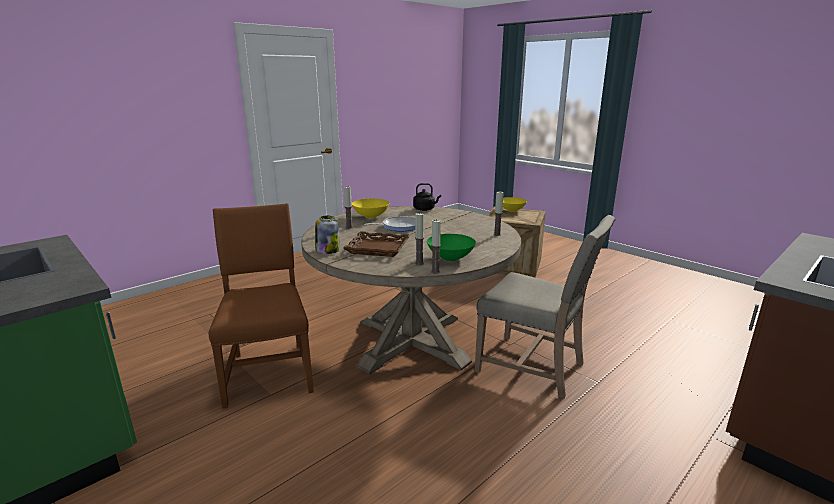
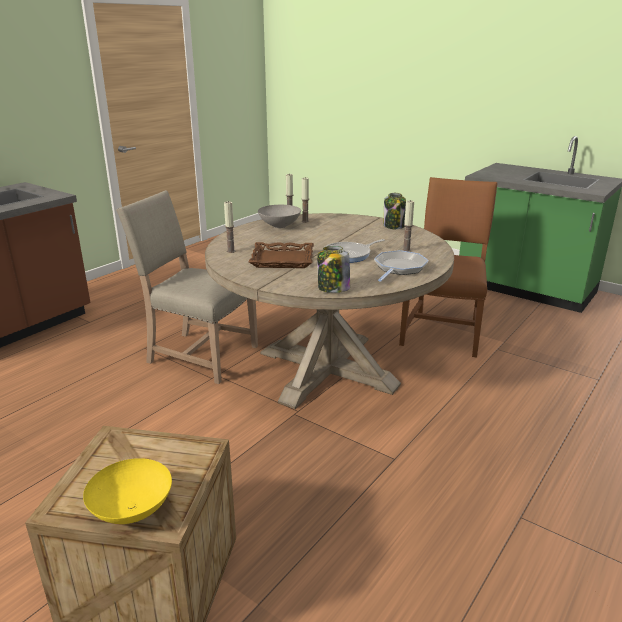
camera: 170 degrees right, 5 degrees up
brown chair [209,203,314,408] -> brown chair turned 135 degrees counterclockwise [399,177,497,357]
brown tray [343,231,410,257] -> brown tray moved to [249,242,314,268]
yellow bowl [352,198,389,218] -> frying pan [374,250,429,282]
black kettle [413,183,441,211] -> jar [317,246,350,293]
green bowl [427,234,476,261] -> grey bowl [258,205,301,228]

